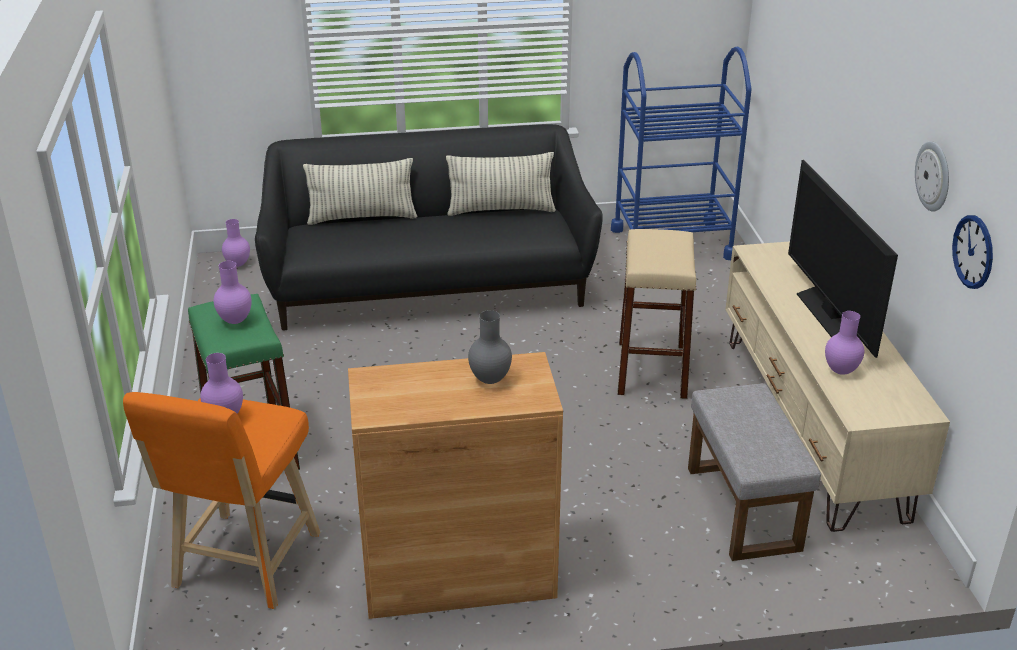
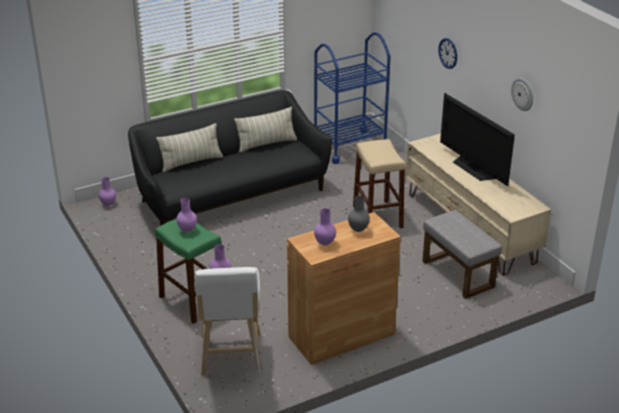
camera: 20 degrees left, 0 degrees up
orange stool [123,392,321,609] -> white stool [195,267,262,376]
purple vase [825,311,864,375] -> purple vase moved to [314,208,336,245]
wall clock [952,215,993,289] -> wall clock moved to [438,38,457,69]

